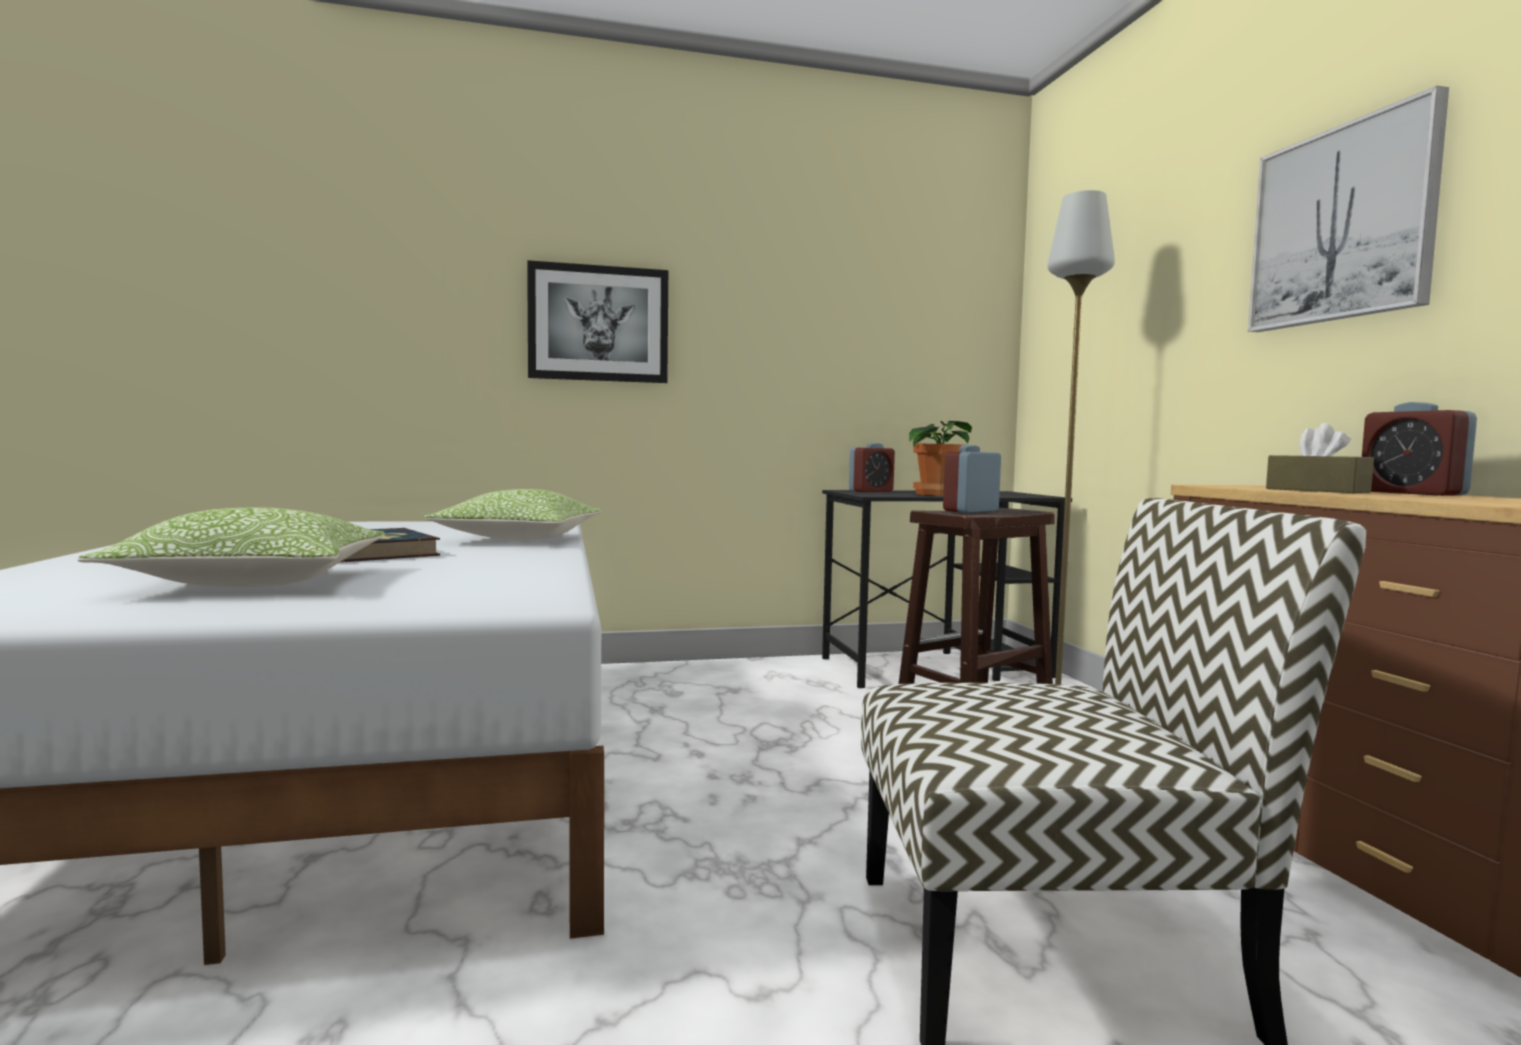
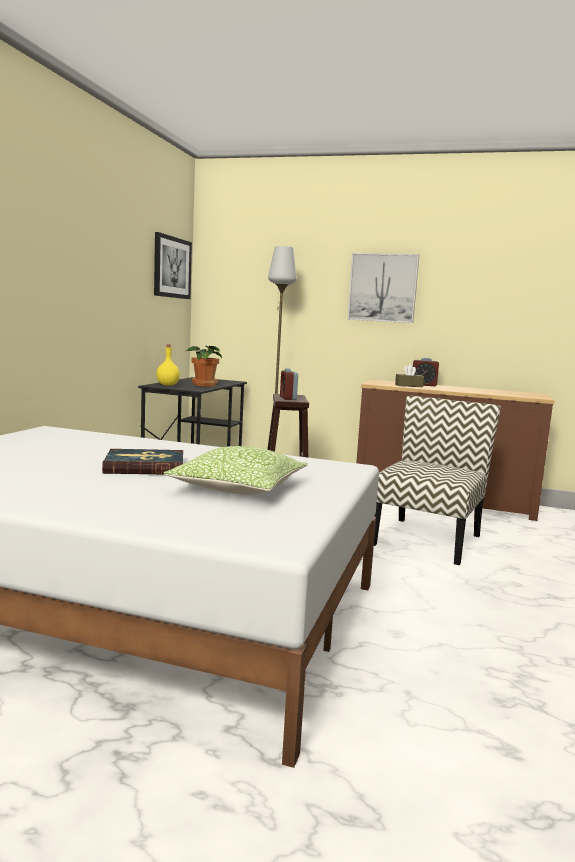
camera: 60 degrees left, 5 degrees up
pillow [424,489,601,540] -> none
picture [527,260,668,383] -> picture moved to [154,232,192,299]
alarm clock [849,443,895,492] -> yellow bottle [156,344,180,386]

